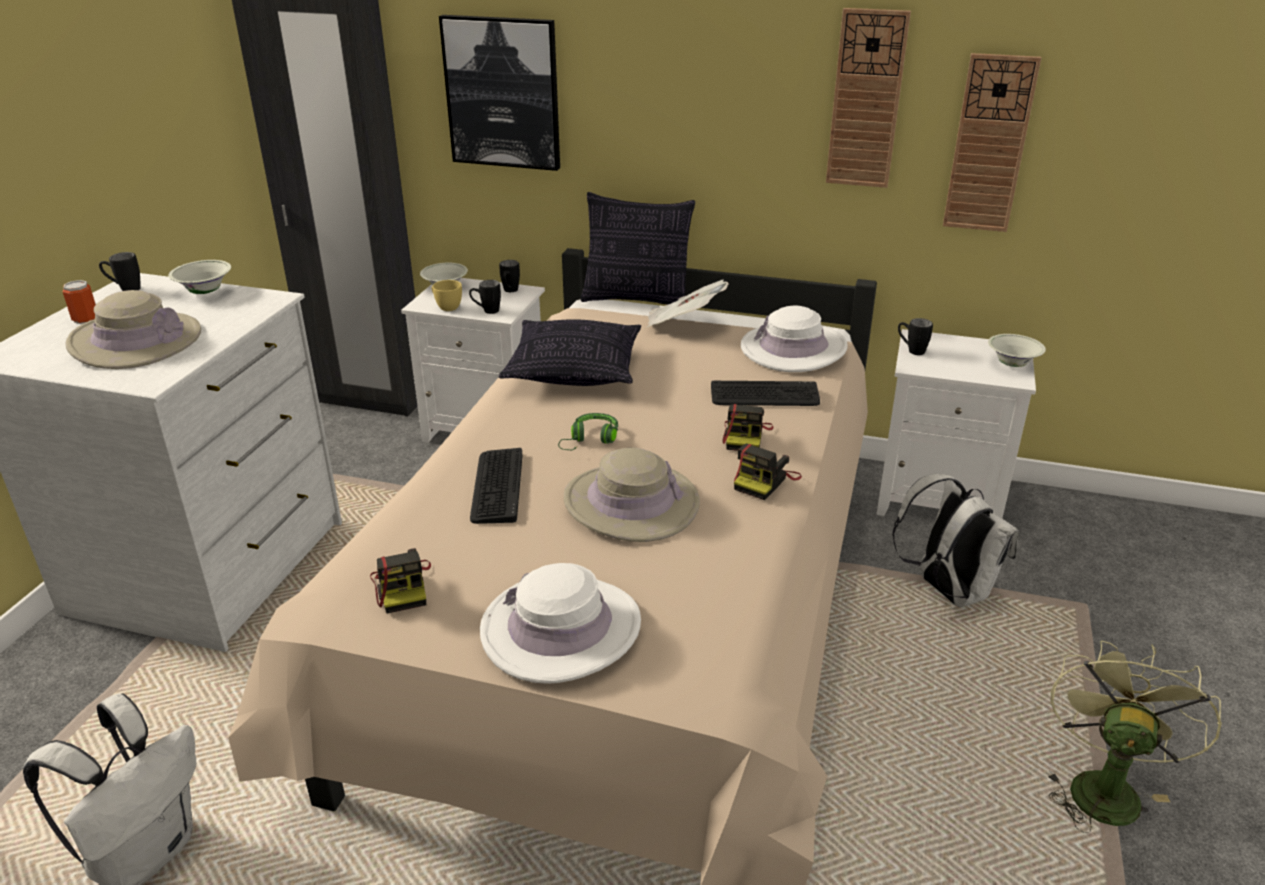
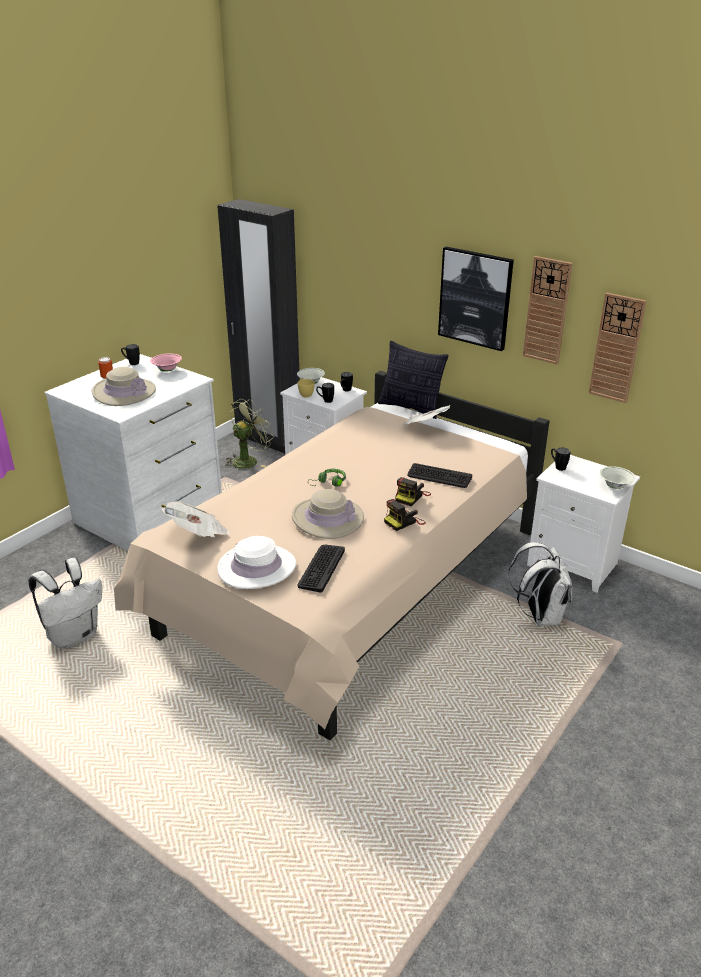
camera: 20 degrees right, 0 degrees up
white bowl [168,260,231,294] -> pink bowl [150,353,182,372]
camera [370,548,431,614] -> newspaper [161,501,231,537]
picture [439,15,560,171] -> picture moved to [438,247,514,351]
keyboard [470,448,523,524] -> keyboard moved to [297,545,345,593]
pillow [499,319,641,386] -> none
white hat [741,306,848,372] -> none
green fan [1046,641,1222,833] -> green fan moved to [226,399,274,469]

